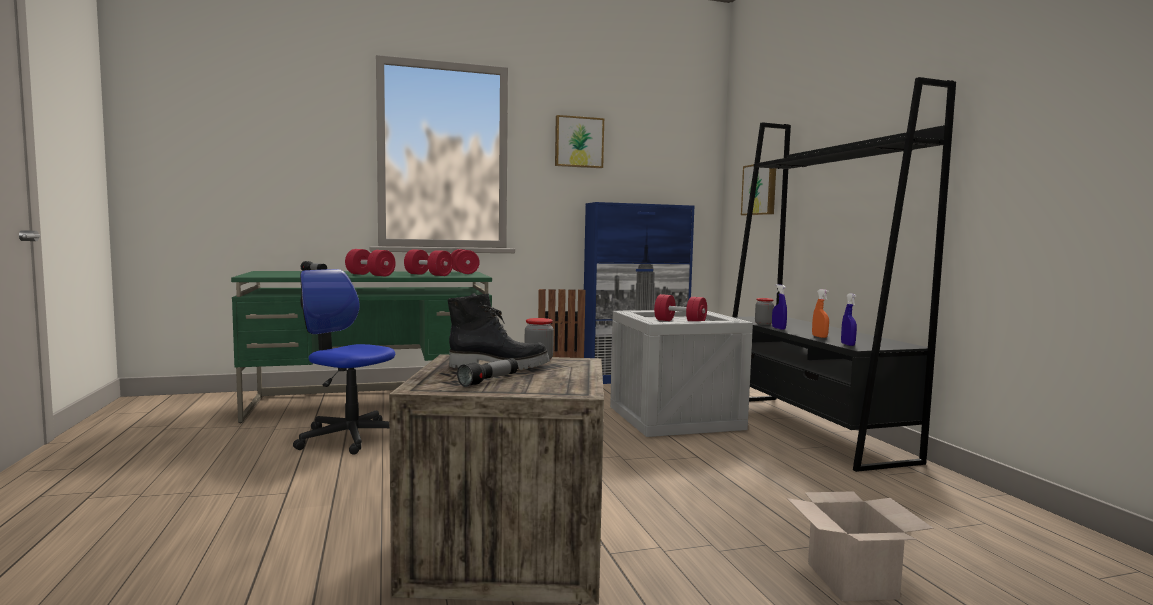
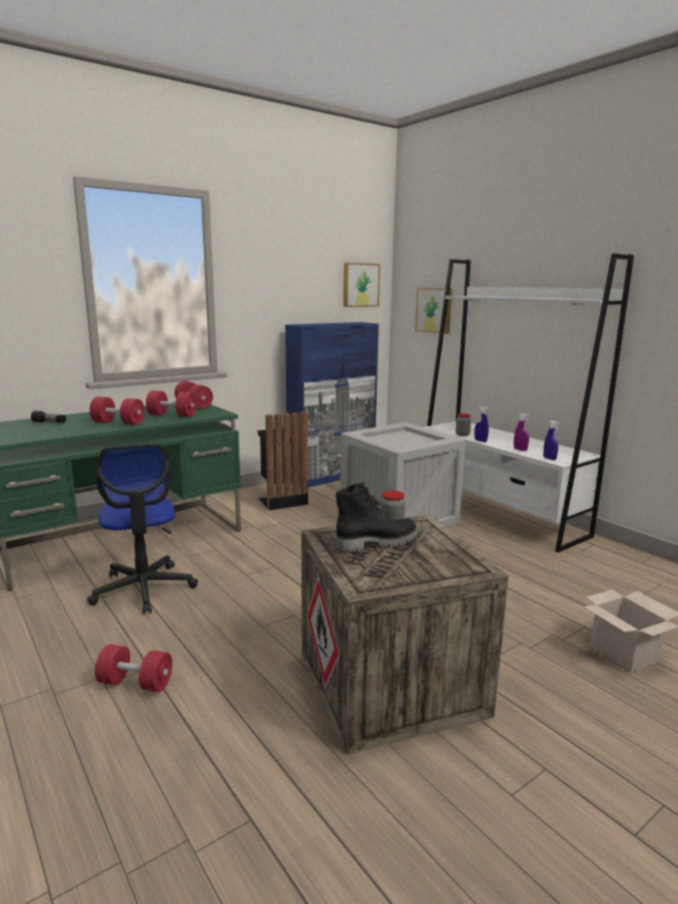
camera: 20 degrees left, 10 degrees up
office chair [293,269,395,455] -> office chair turned 120 degrees counterclockwise [87,443,198,614]
flashlight [457,358,518,387] -> none
picture [555,115,604,168] -> picture moved to [343,263,380,307]
red dumbbell [654,294,707,321] -> red dumbbell moved to [95,644,172,692]
black bookcase [732,77,956,472] -> white bookcase [424,254,634,552]
orange spray bottle [812,289,829,338] -> purple spray bottle [514,413,530,451]

